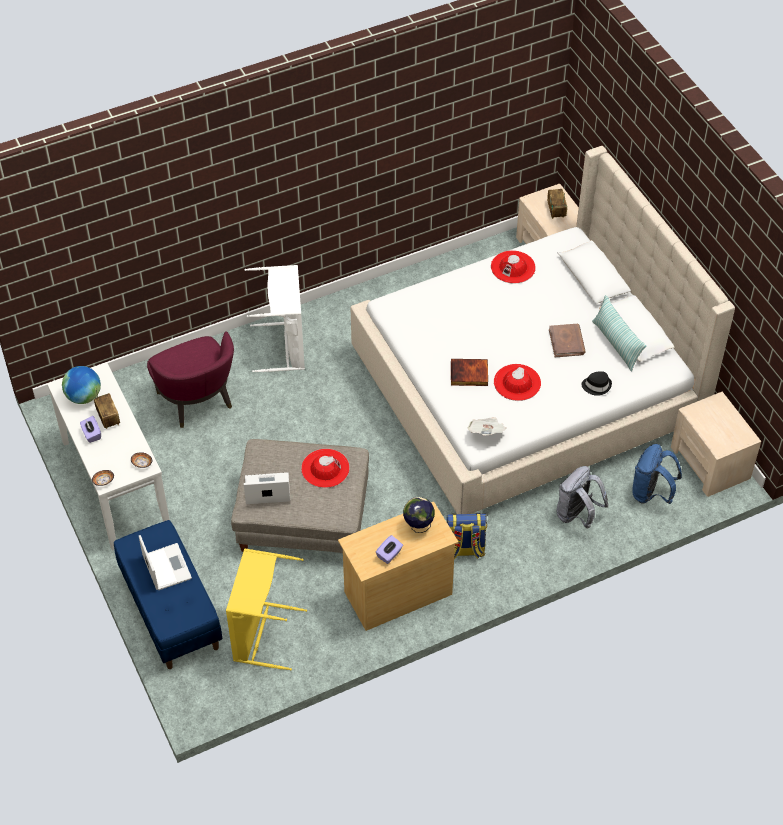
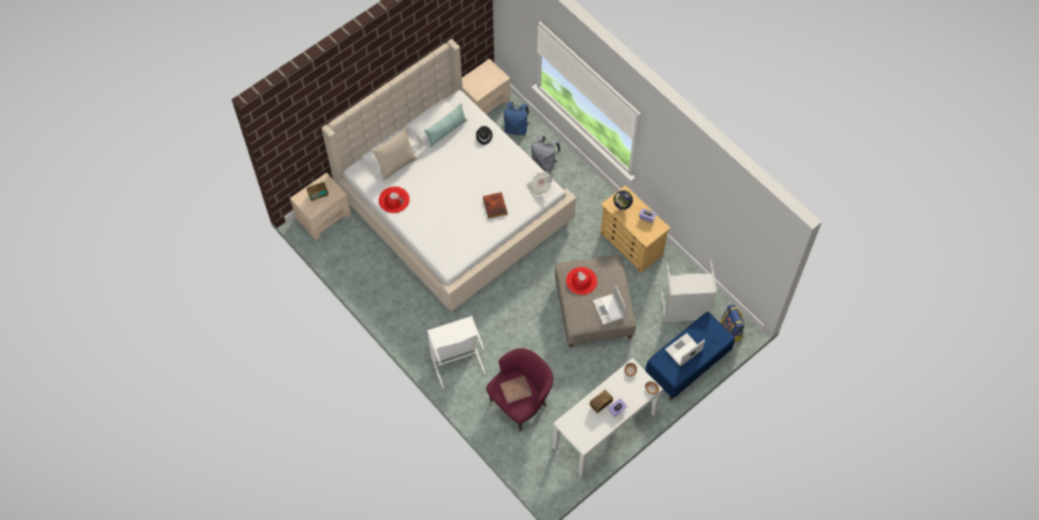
camera: 105 degrees left, 10 degrees up
globe [62,366,101,404] -> none
yellow laundry basket [226,548,307,671] -> grey laundry basket [661,259,717,322]
backpack [446,513,487,559] -> backpack moved to [720,304,745,342]
red hat [494,364,541,401] -> none
brown book [549,324,586,357] -> brown book moved to [500,376,532,404]
none -> beige pillow [372,128,417,181]

